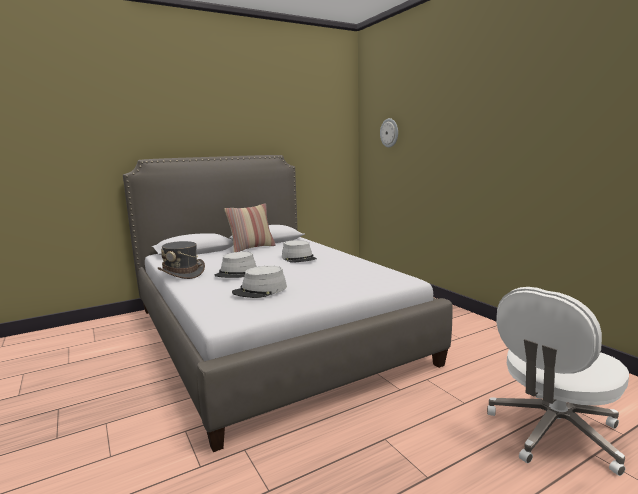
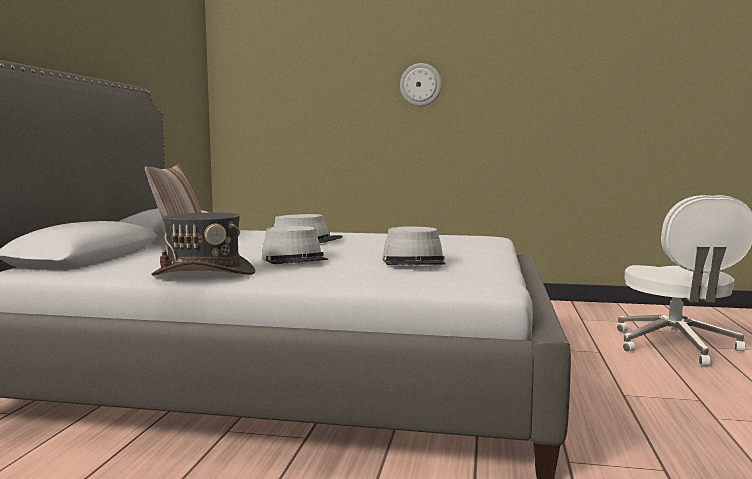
camera: 50 degrees left, 5 degrees down
wall clock [380,118,398,148] -> wall clock moved to [400,63,442,106]

